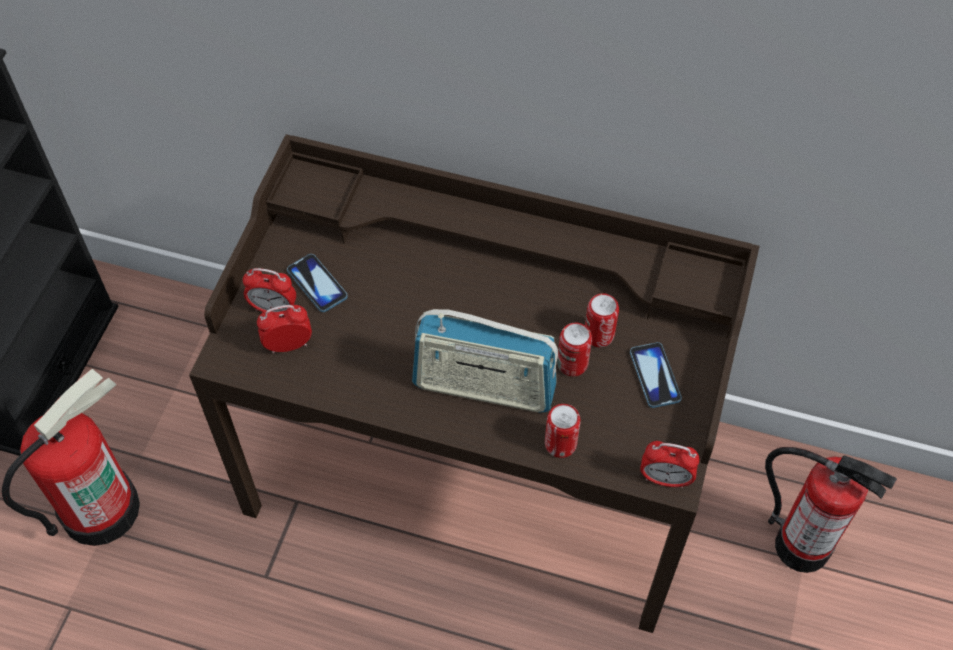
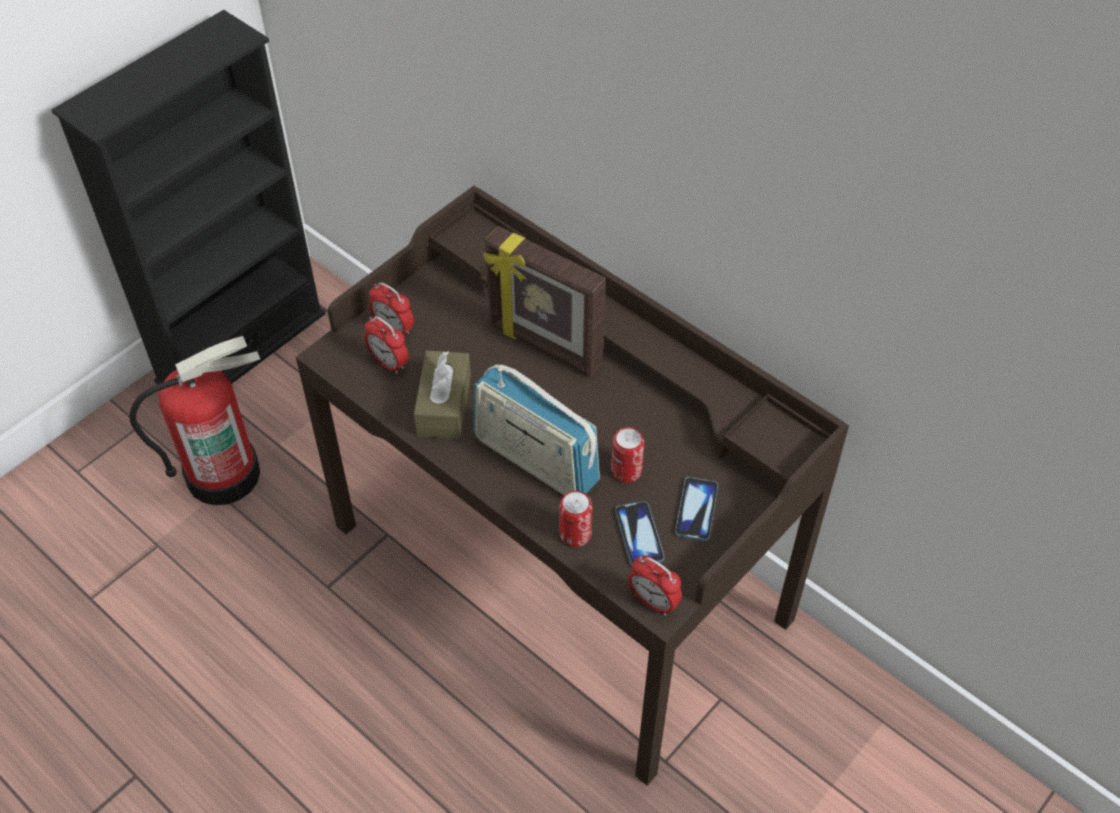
camera: 25 degrees right, 5 degrees down
alarm clock [257,305,312,354] -> alarm clock turned 150 degrees counterclockwise [364,316,409,374]
phone [287,254,348,312] -> phone moved to [615,501,665,566]
can [585,293,619,347] -> none
fire extinguisher [765,447,897,573] -> none
none -> brown tissue box [414,350,471,439]
none -> picture frame [483,226,606,376]

